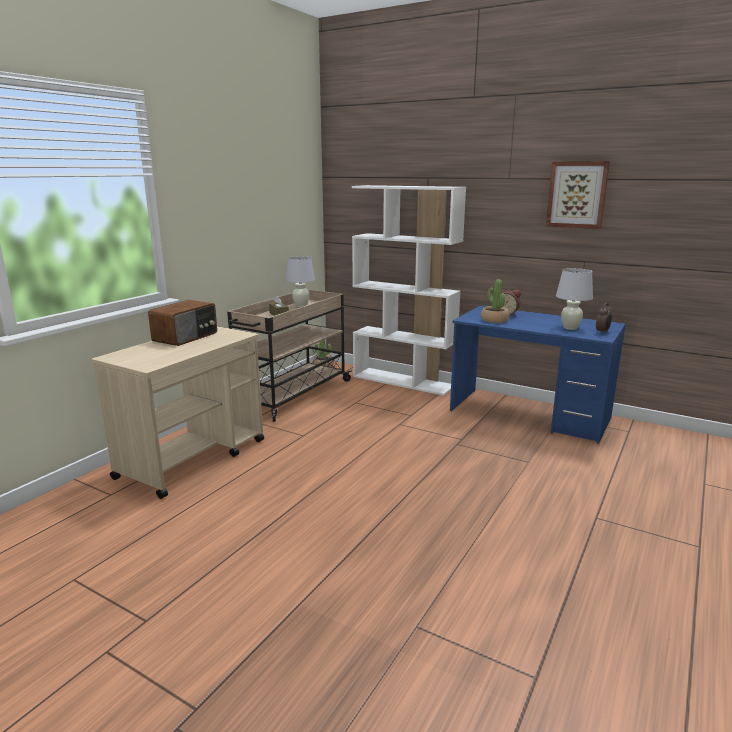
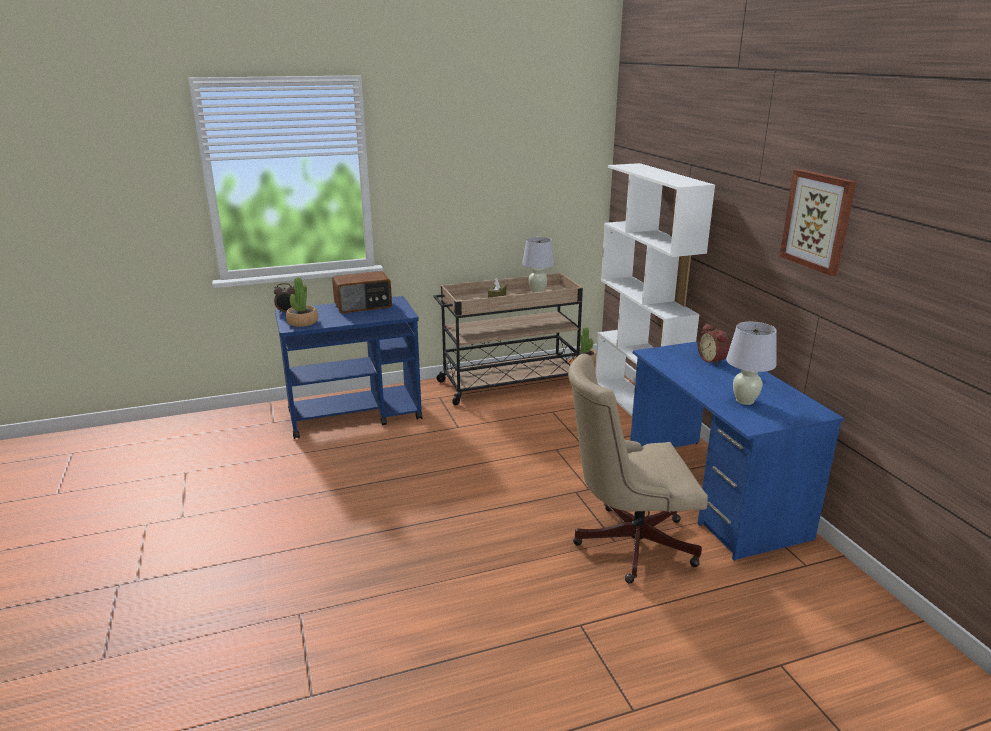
camera: 40 degrees right, 5 degrees up
beige cart [92,326,264,499] -> blue cart [275,296,423,439]
potted plant [481,279,509,323] -> potted plant moved to [286,277,318,327]
alarm clock [596,303,612,334] -> alarm clock moved to [274,283,296,313]
none -> beige office chair [568,354,708,584]

